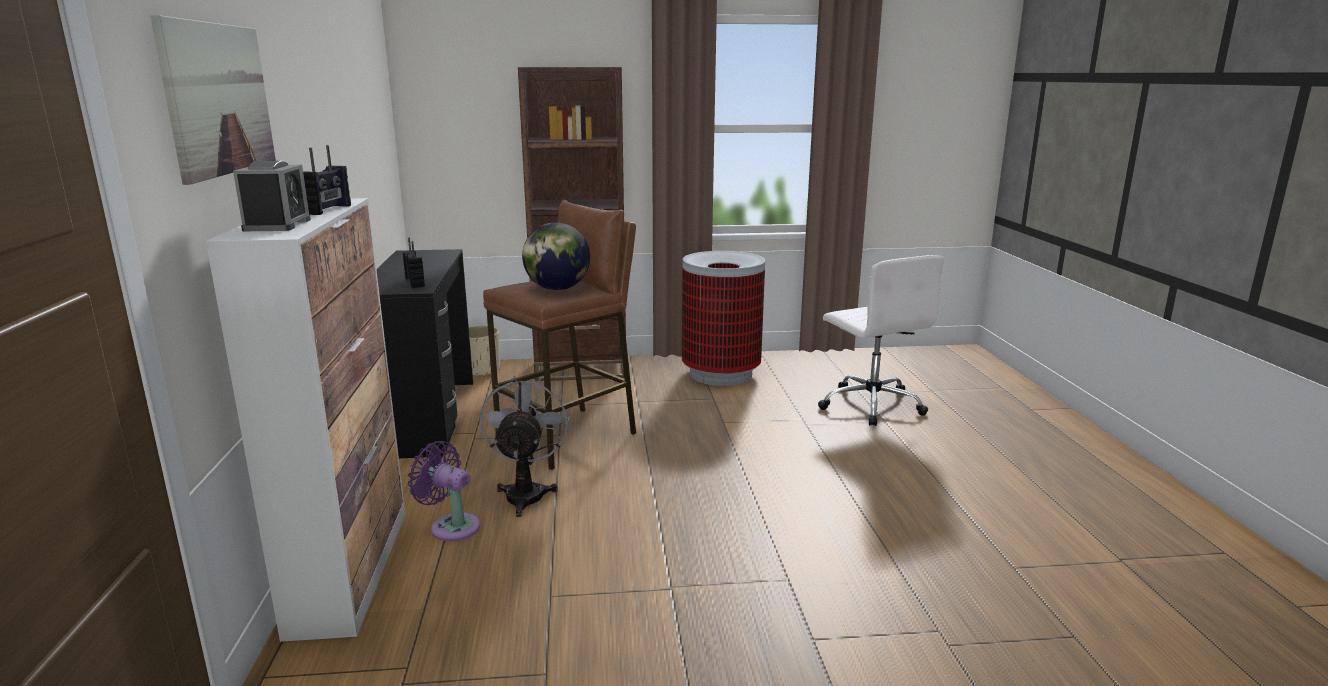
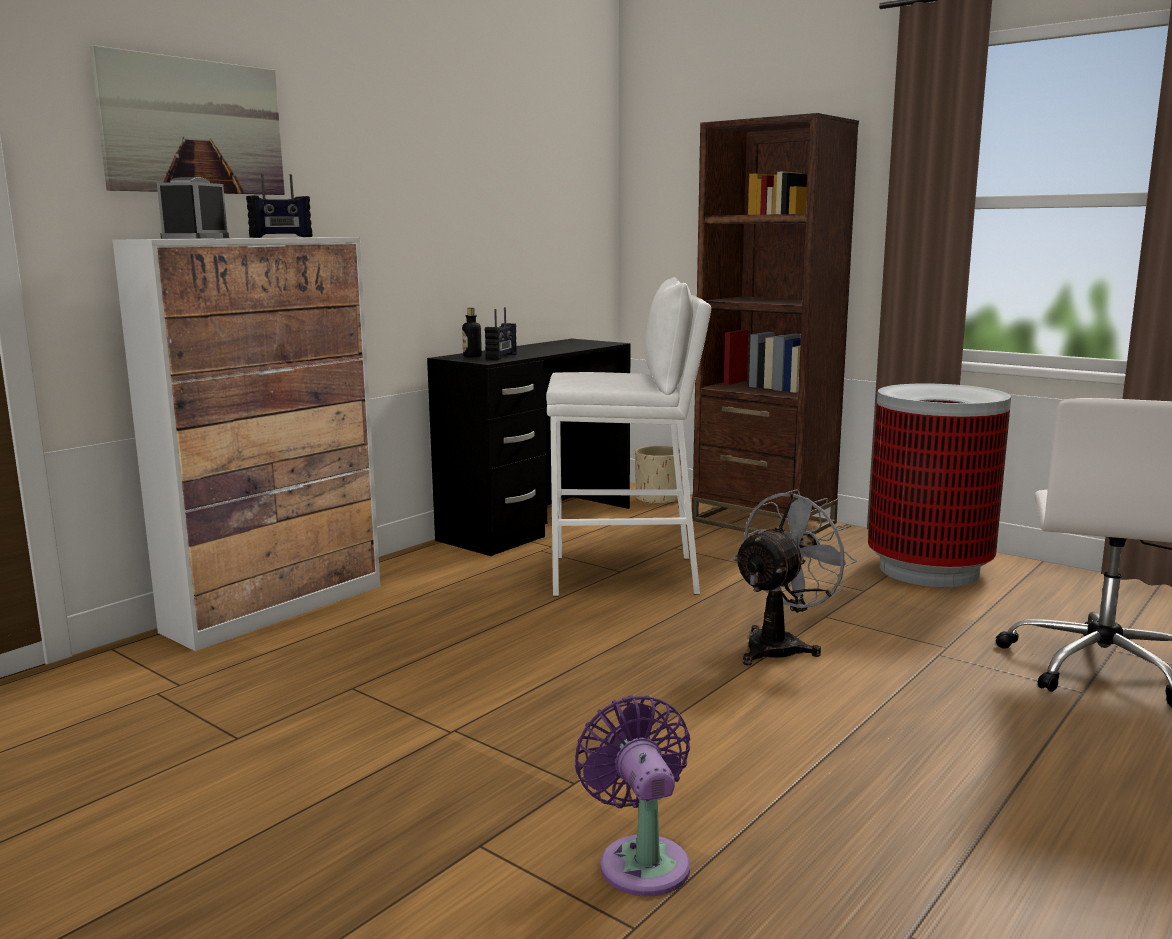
camera: 45 degrees right, 5 degrees down
alarm clock [233,161,311,231] -> alarm clock turned 150 degrees clockwise [157,177,229,239]
purple fan [408,441,480,541] -> purple fan moved to [575,695,690,896]
grey fan [480,376,570,517] -> grey fan moved to [733,489,857,666]
brown stool [483,200,636,470] -> white stool [546,277,711,596]
globe [522,223,590,290] -> none
none -> bottle [462,308,482,357]

